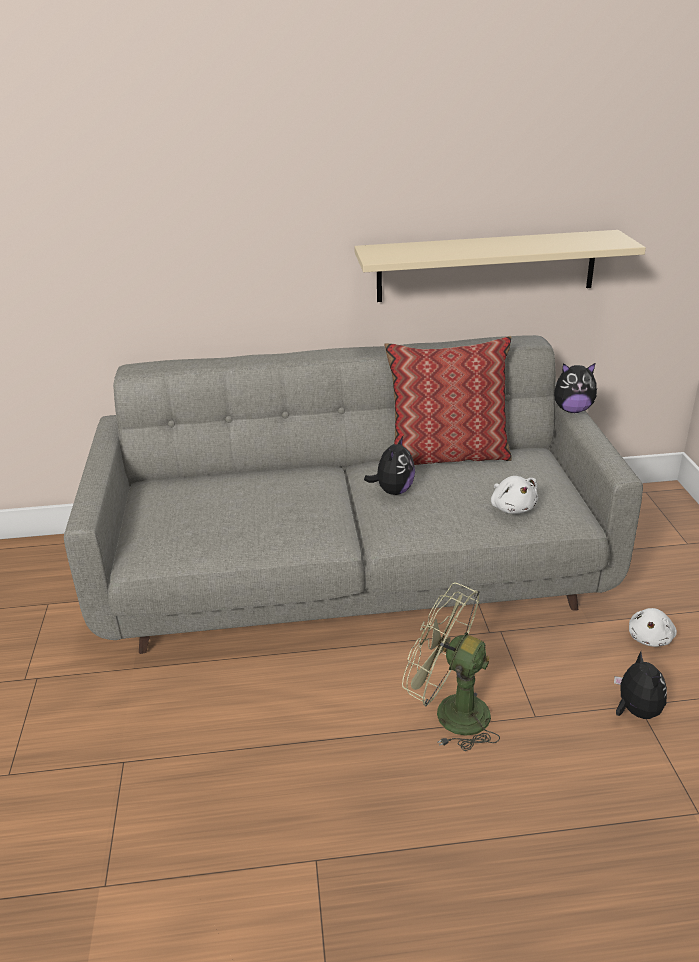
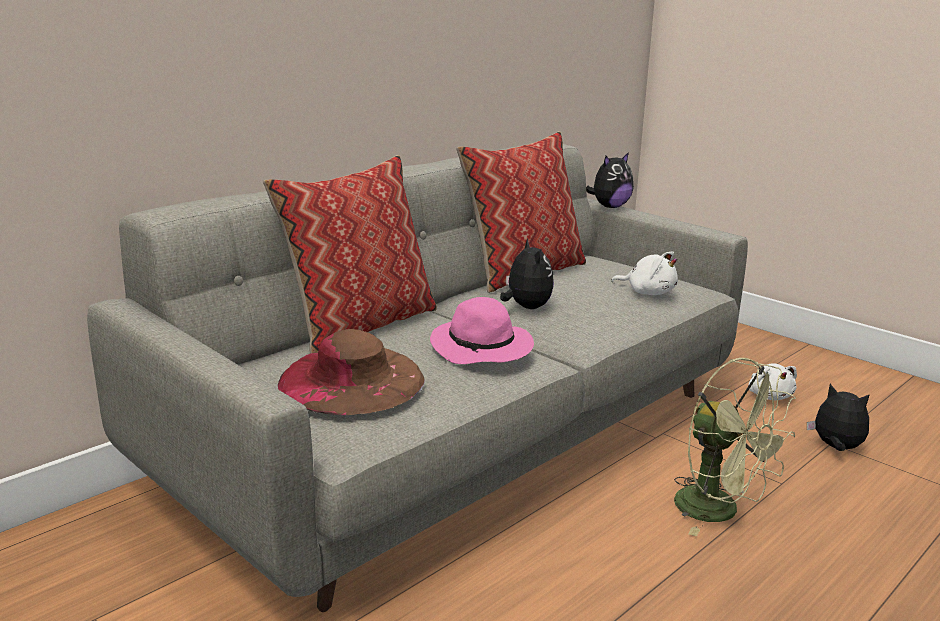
camera: 40 degrees left, 10 degrees down
beige shelf [354,230,646,302] -> none
green fan [402,583,500,751] -> green fan turned 120 degrees counterclockwise [674,358,796,536]
none -> pillow [263,155,437,353]
none -> brown hat [278,329,425,415]
none -> pink hat [430,297,534,364]

